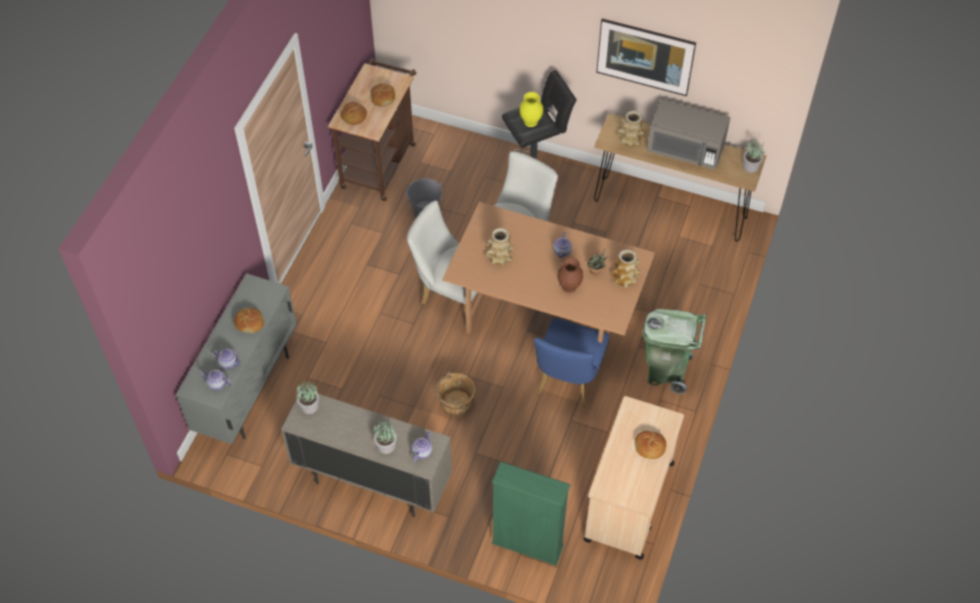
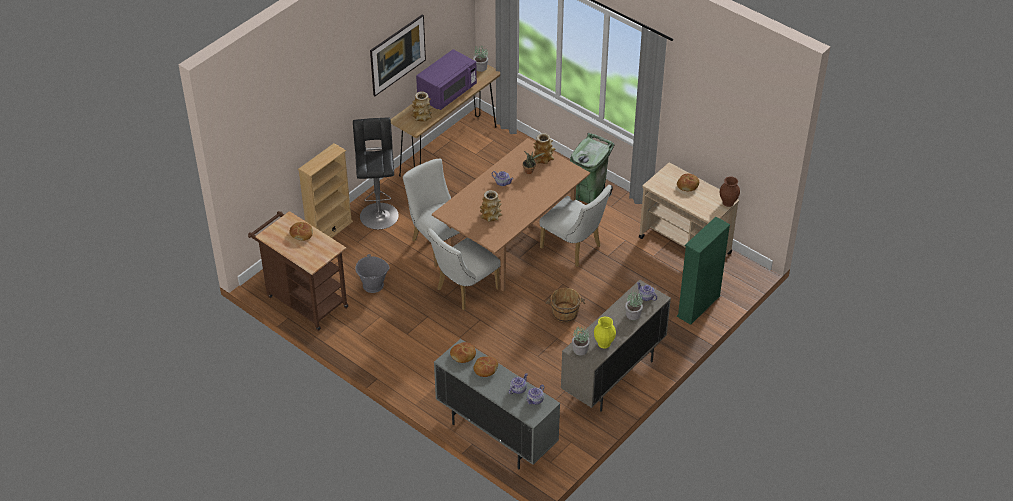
camera: 70 degrees left, 10 degrees down
bread [340,102,367,125] -> bread moved to [450,342,476,363]
yellow vase [519,92,543,127] -> yellow vase moved to [594,317,616,349]
blue chair [534,318,609,407] -> white chair [540,185,612,267]
brown vase [557,257,583,293] -> brown vase moved to [720,176,740,207]
grey microwave [647,99,730,170] -> purple microwave [416,49,477,110]
none -> beige bookcase [298,143,353,238]

